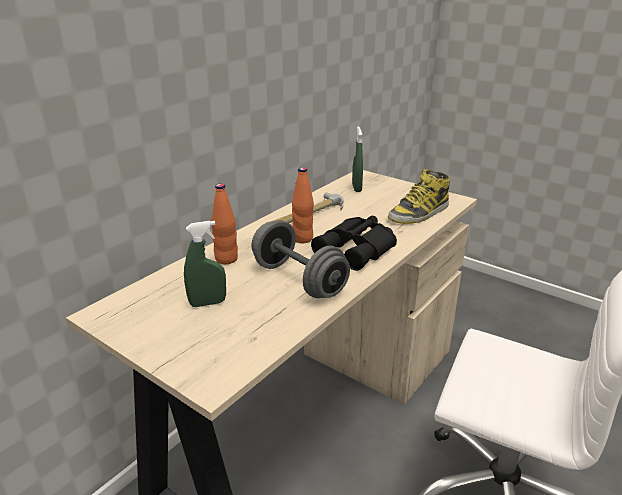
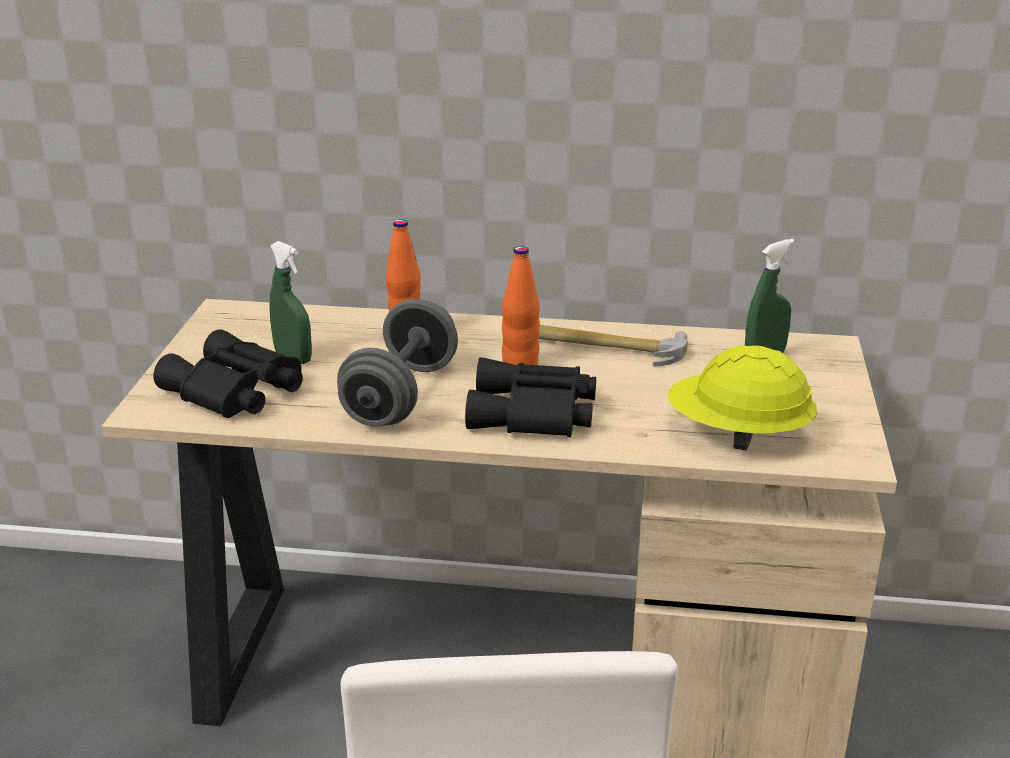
camera: 60 degrees right, 0 degrees up
boot [388,169,450,224] -> yellow hard hat [668,345,817,450]
none -> black binoculars [153,329,303,418]

